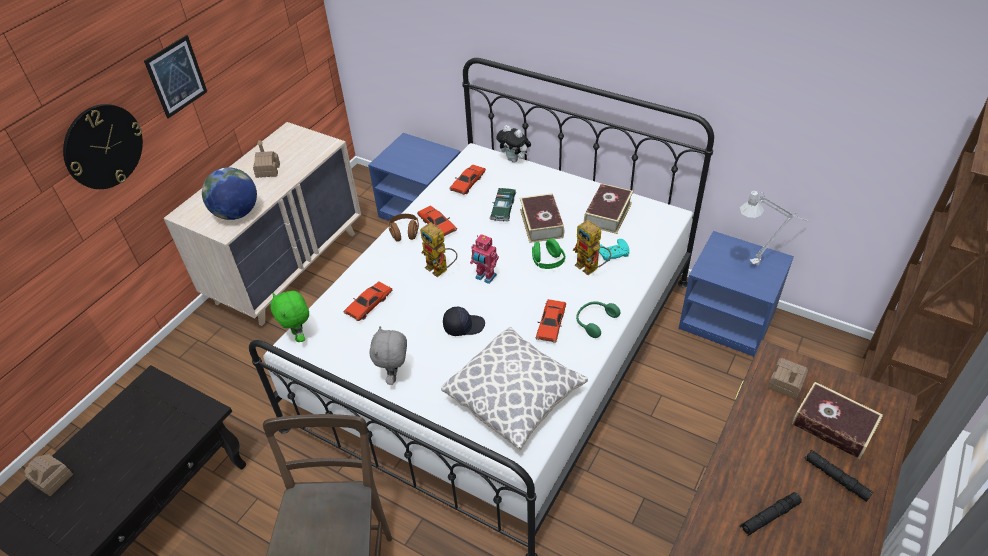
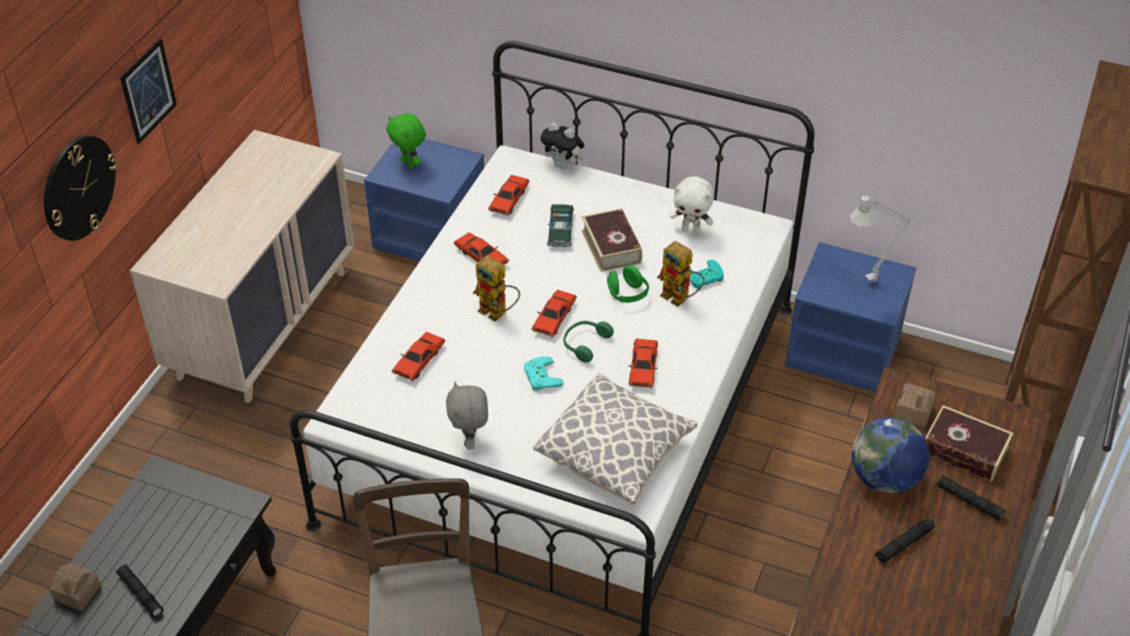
camera: 10 degrees left, 0 degrees up
globe [202,167,257,220] -> globe moved to [852,417,930,494]
toy house [253,140,280,178] -> none
green plush toy [270,291,309,342] -> green plush toy moved to [387,113,426,168]
brown headphones [388,214,419,242] -> none
black cap [443,307,485,336] -> turquoise game controller [524,356,564,391]
toy robot [470,234,499,284] -> red toy car [531,290,577,337]
green headphones [576,301,620,338] -> green headphones moved to [563,321,614,363]
book [584,183,633,234] -> white plush toy [670,176,714,233]
none -> black flashlight [116,565,163,617]

